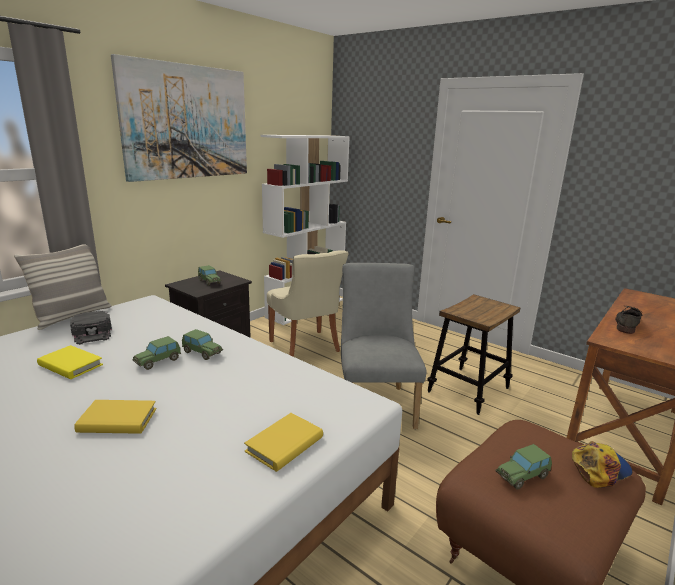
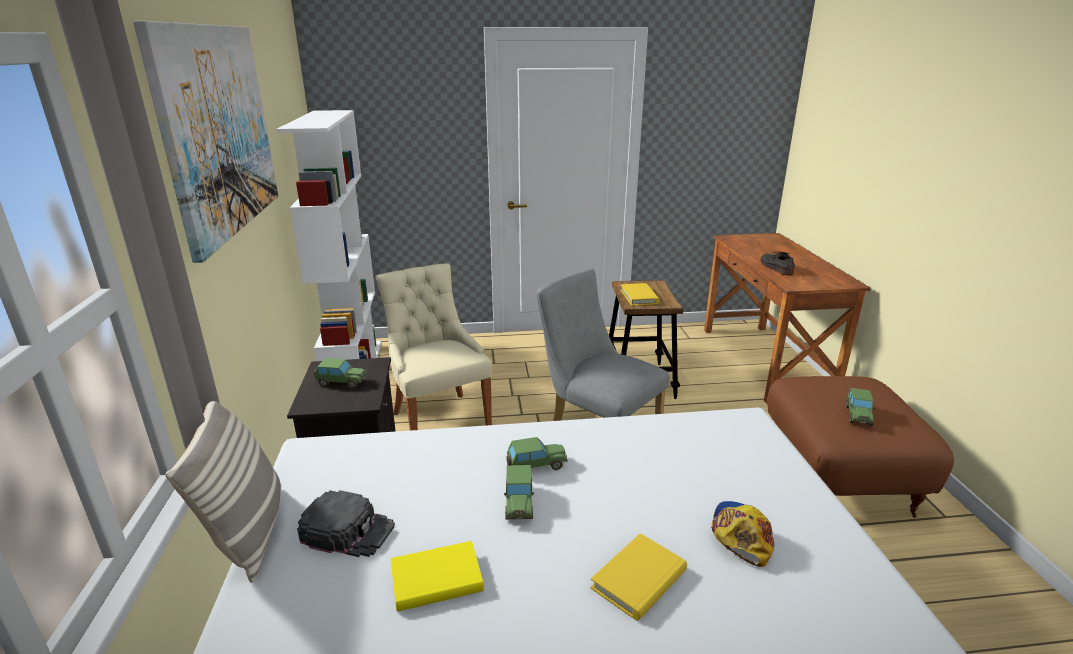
camera: 45 degrees left, 5 degrees up
yellow book [244,413,323,472] -> yellow book moved to [621,283,660,306]
beige chair [267,250,349,357] -> beige chair turned 135 degrees counterclockwise [375,263,492,431]
cap [572,441,633,488] -> cap moved to [711,501,774,567]

